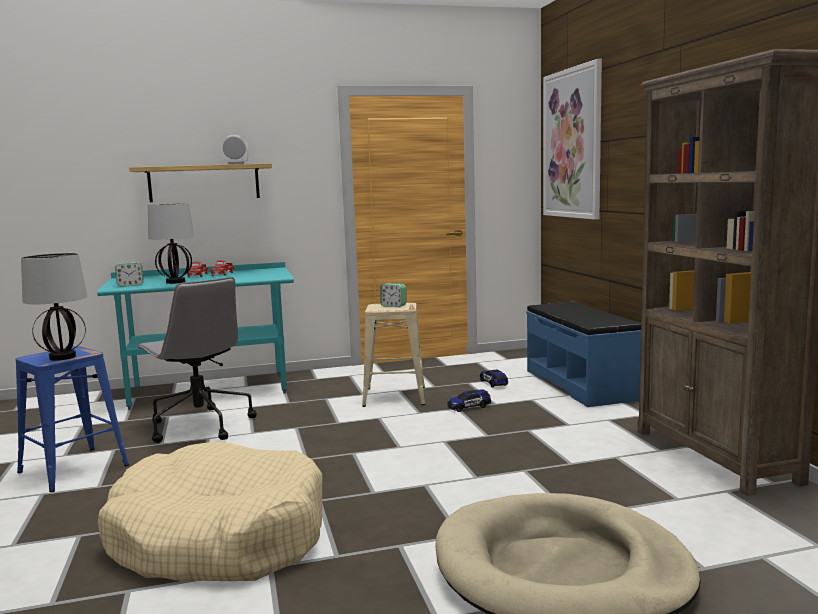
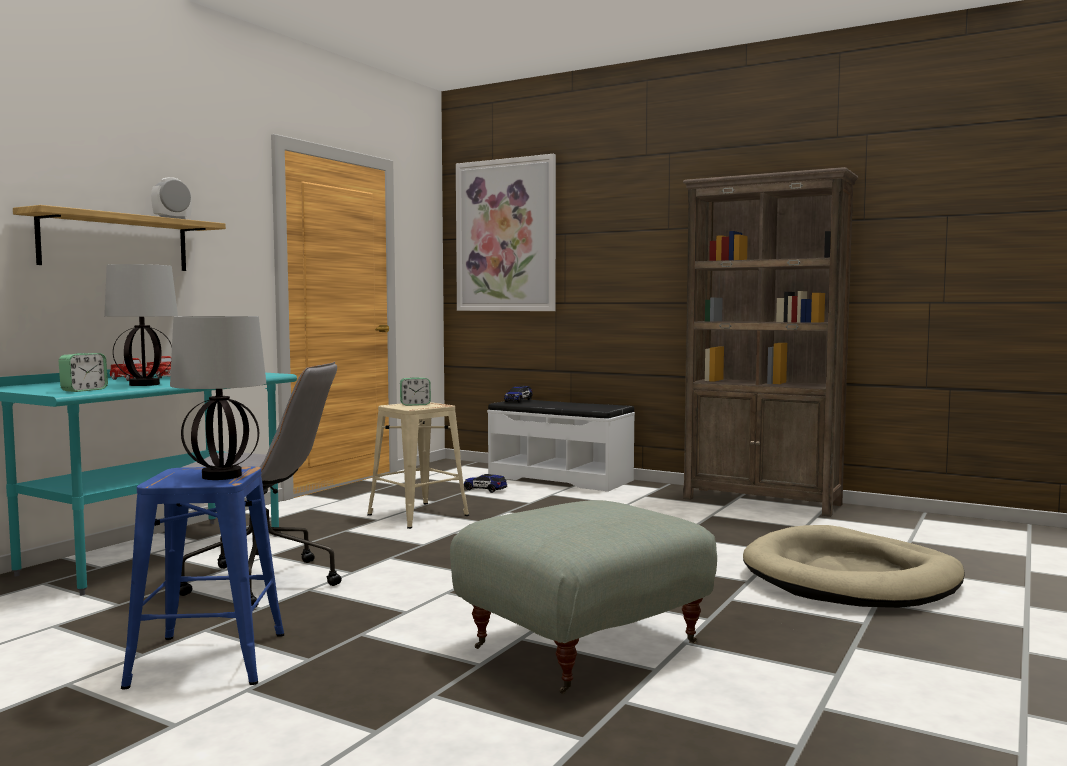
camera: 45 degrees left, 5 degrees down
beige dog bed [98,442,322,581] -> grey ottoman [450,500,717,694]
toy car [447,390,491,412] -> toy car moved to [504,385,533,403]
blue bench [526,302,641,407] -> white bench [487,399,635,492]

